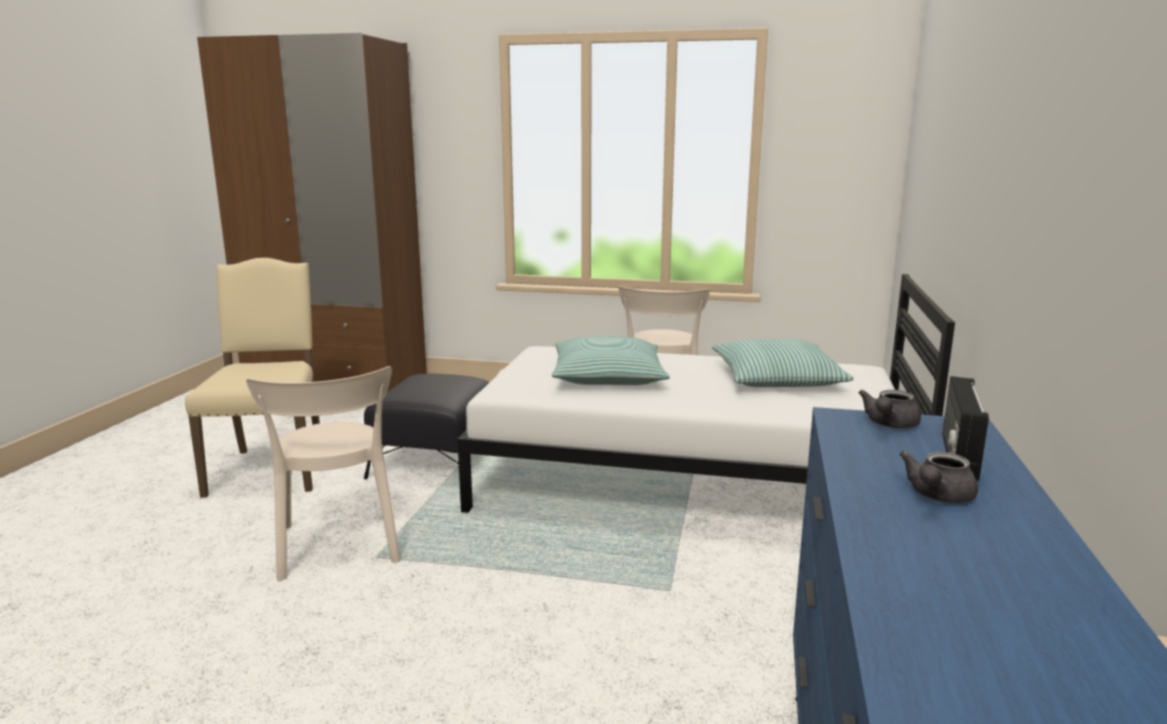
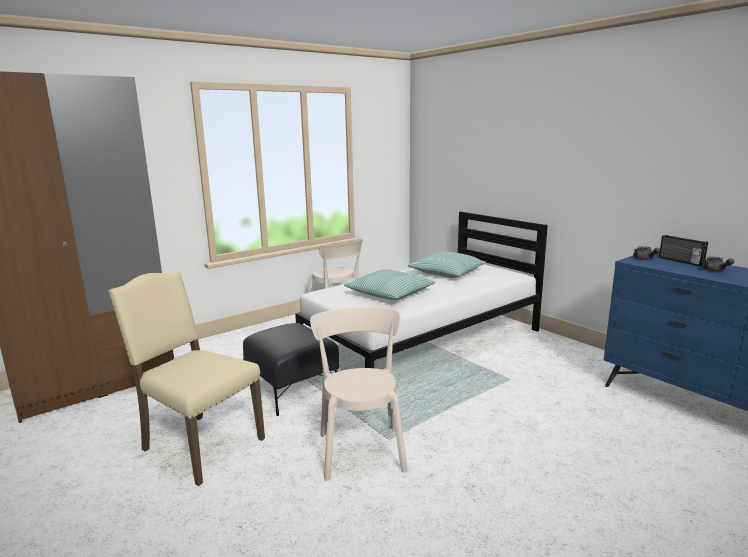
camera: 50 degrees left, 0 degrees up
beige chair [246,366,400,581] -> beige chair turned 120 degrees counterclockwise [310,307,407,480]

